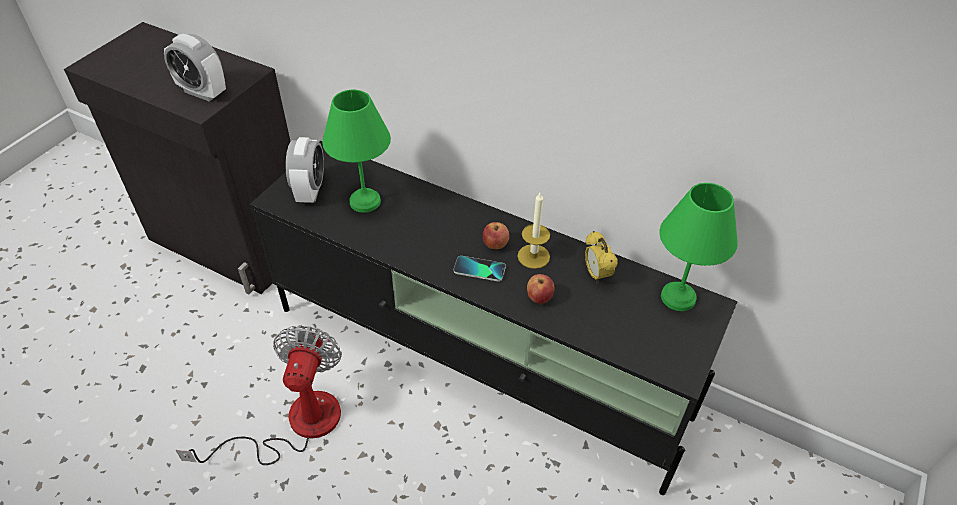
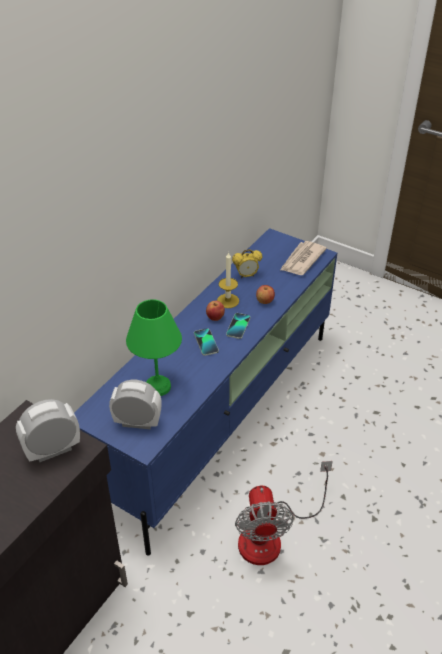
camera: 85 degrees left, 5 degrees down
alarm clock [164,34,226,102] -> alarm clock turned 150 degrees counterclockwise [16,399,80,462]
fan [176,325,342,465] -> fan turned 105 degrees counterclockwise [235,461,333,565]
black tv stand [250,141,738,495] -> blue tv stand [74,228,337,556]
green table lamp [659,183,738,311] -> none
none -> phone [194,328,219,356]
none -> newspaper [280,241,327,275]

